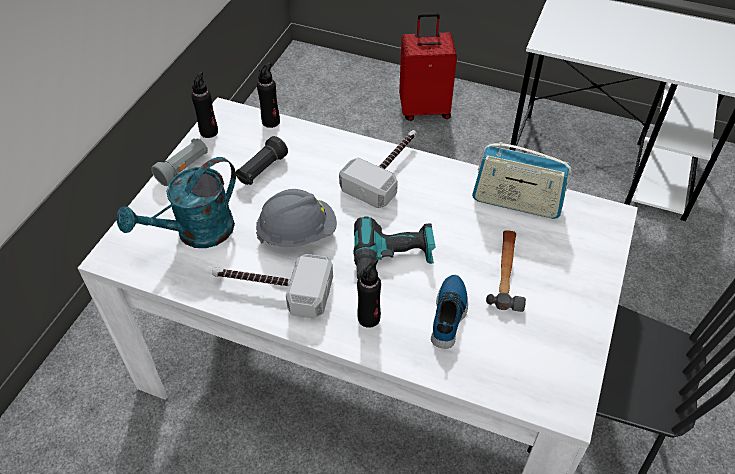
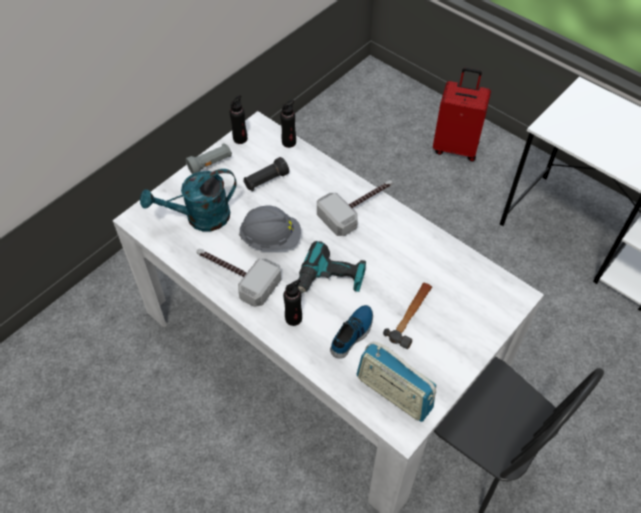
camera: 20 degrees right, 5 degrees up
radio [472,142,572,219] -> radio moved to [357,342,436,422]

